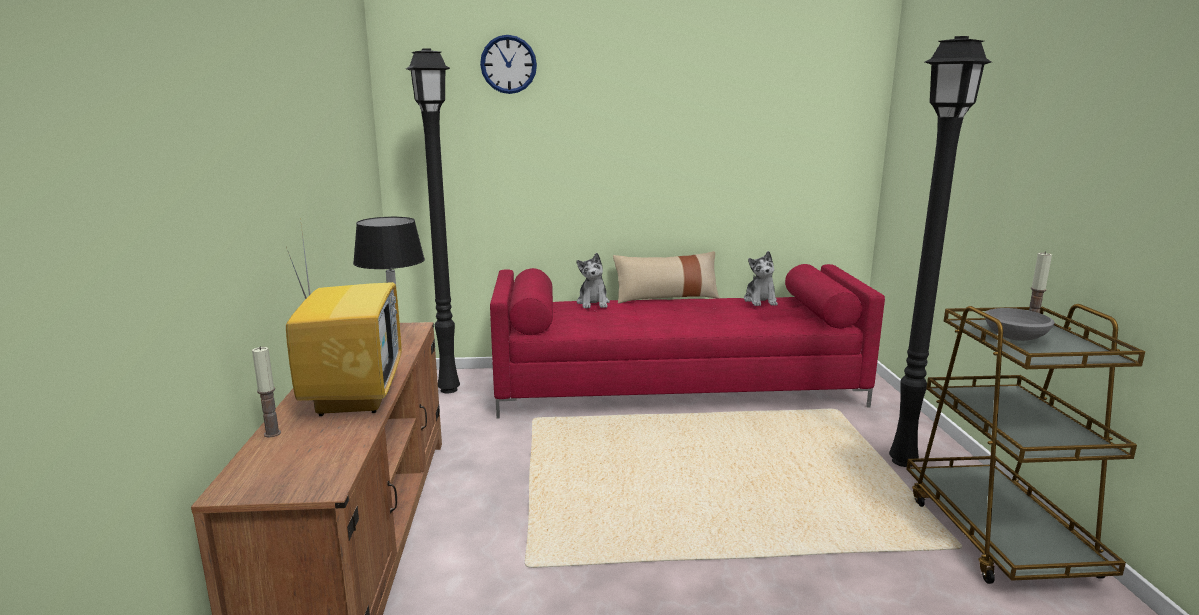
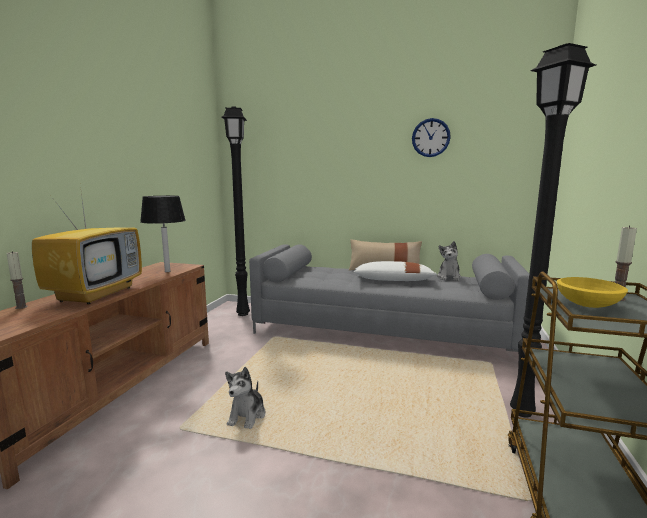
camera: 20 degrees right, 5 degrees down
wall clock [480,35,537,94] -> wall clock moved to [412,118,451,157]
red sofa [490,264,885,418] -> grey sofa [249,244,529,365]
plush toy [577,253,610,309] -> plush toy moved to [225,367,265,429]
grey bowl [985,308,1055,341] -> yellow bowl [557,277,628,308]
none -> white pillow [354,261,437,281]

